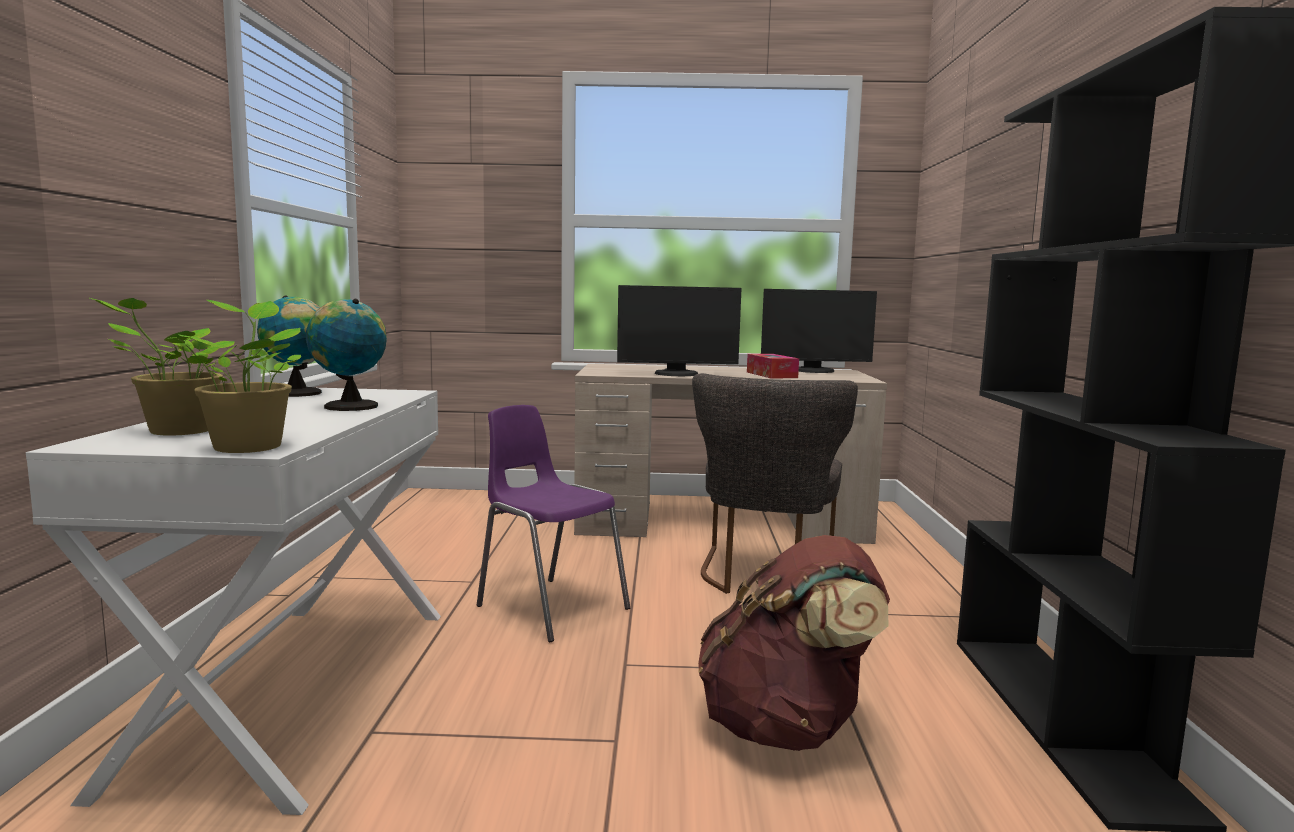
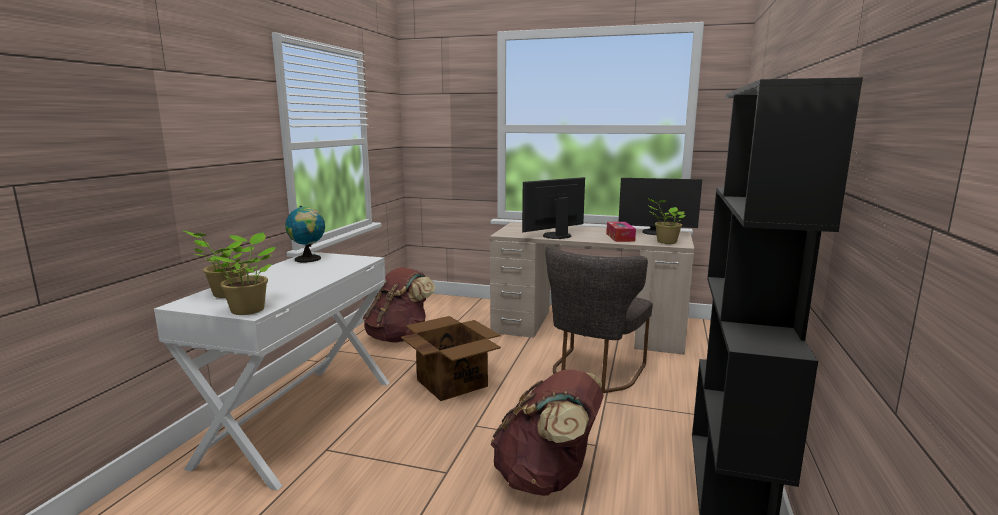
camera: 15 degrees right, 5 degrees up
globe [306,299,387,411] -> none
purple chair [477,405,630,642] -> cardboard box [401,316,501,401]
monitor [617,285,741,376] -> monitor turned 135 degrees clockwise [522,177,585,239]
none -> brown backpack [363,267,436,343]
none -> potted plant [647,198,686,244]

